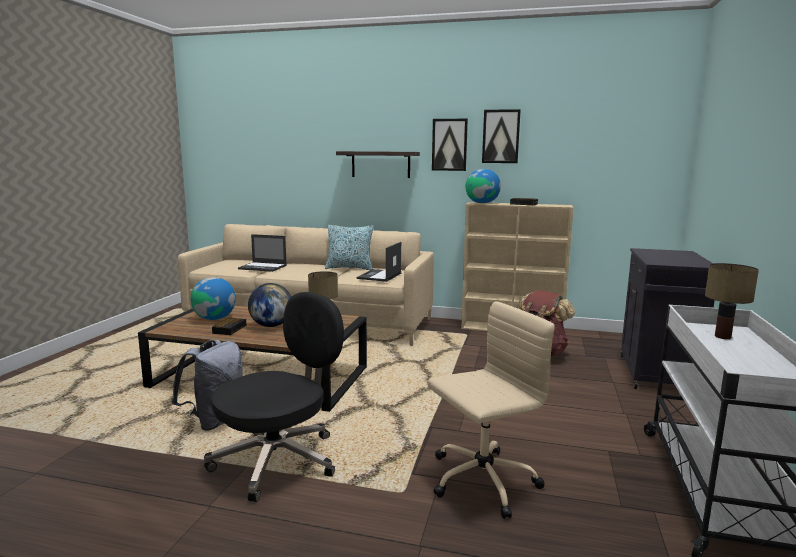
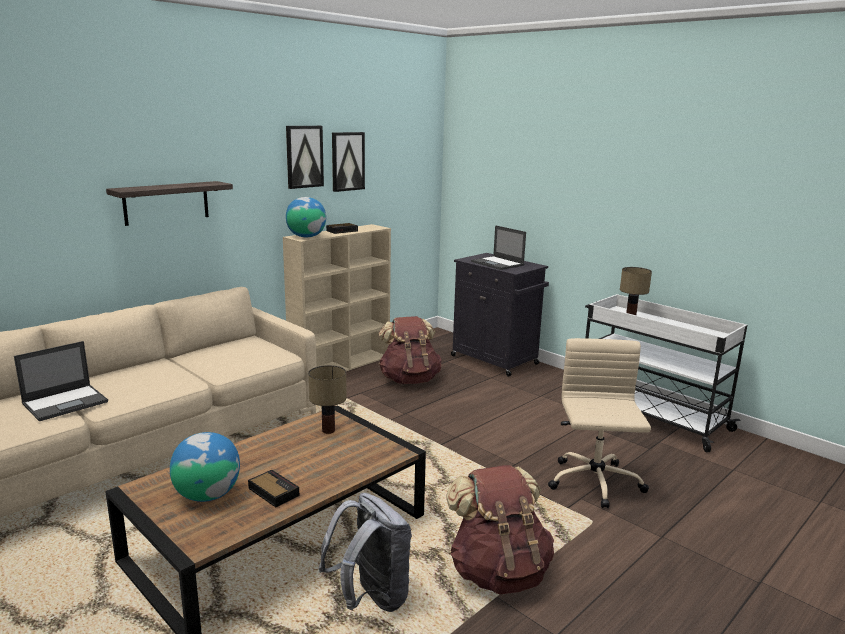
camera: 60 degrees left, 5 degrees up
black office chair [204,292,344,502] -> brown backpack [446,465,554,594]
globe [248,283,291,327] -> none
pillow [325,225,374,270] -> none
laptop [357,242,401,282] -> laptop moved to [471,225,526,270]
picture [432,119,468,171] -> picture moved to [332,132,365,192]

